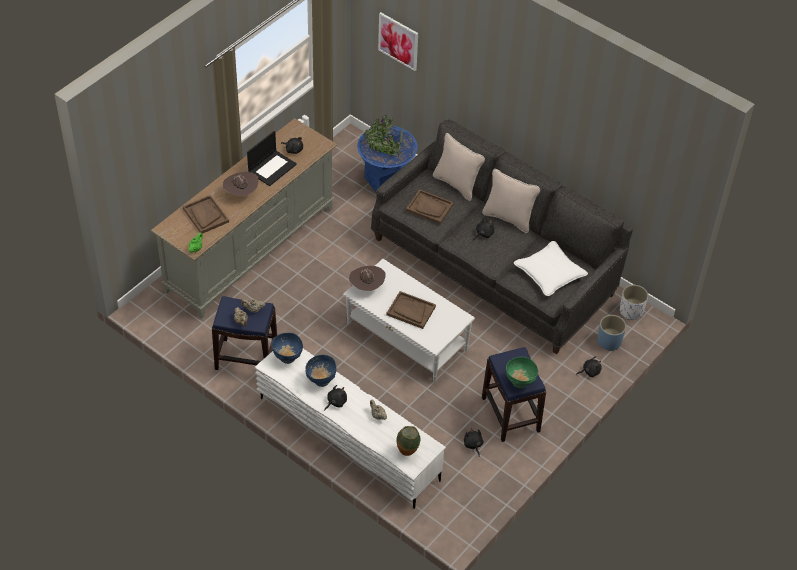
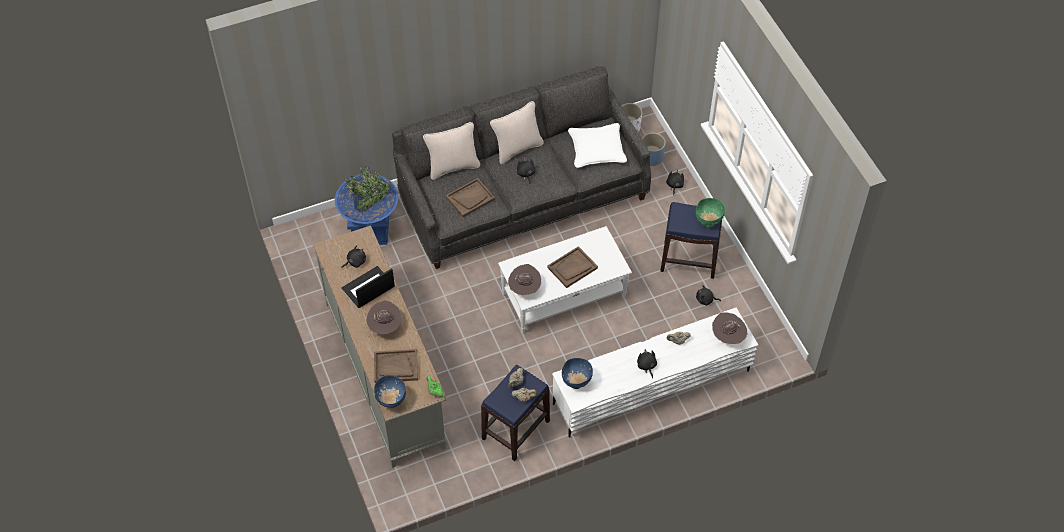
camera: 60 degrees left, 5 degrees up
laptop [247,131,297,186] -> laptop turned 105 degrees counterclockwise [342,266,395,308]
blue bowl [306,355,336,387] -> blue bowl moved to [374,375,406,408]
picture [378,12,418,71] -> none
vase [397,426,421,456] -> brown hat [712,312,747,344]

